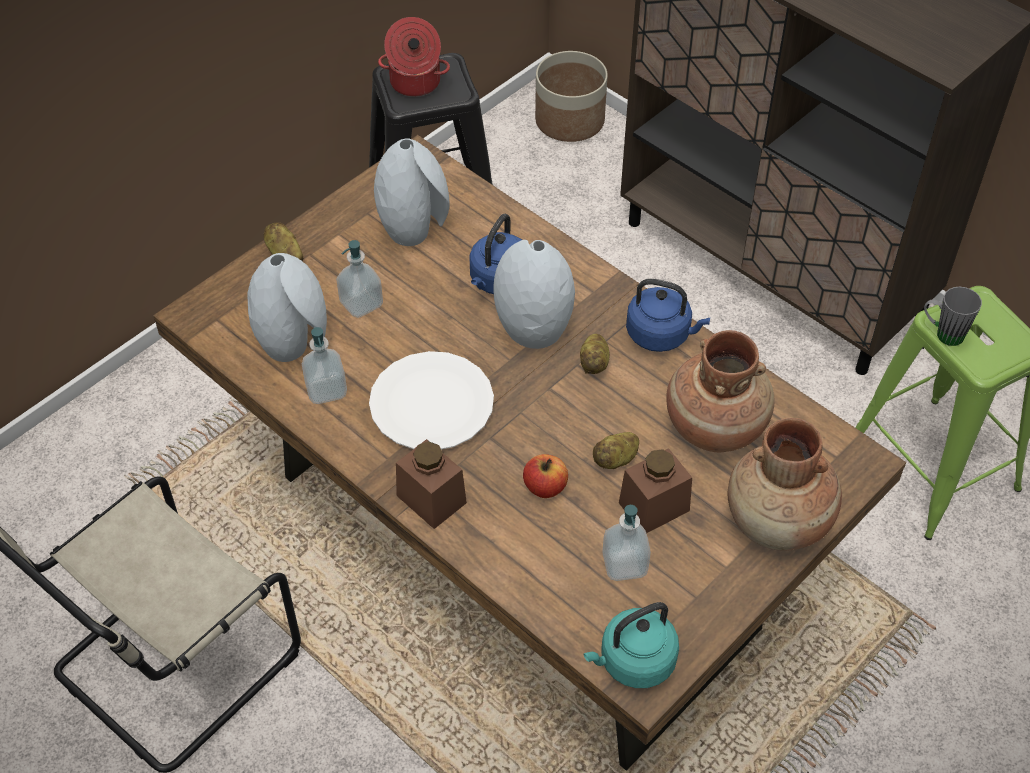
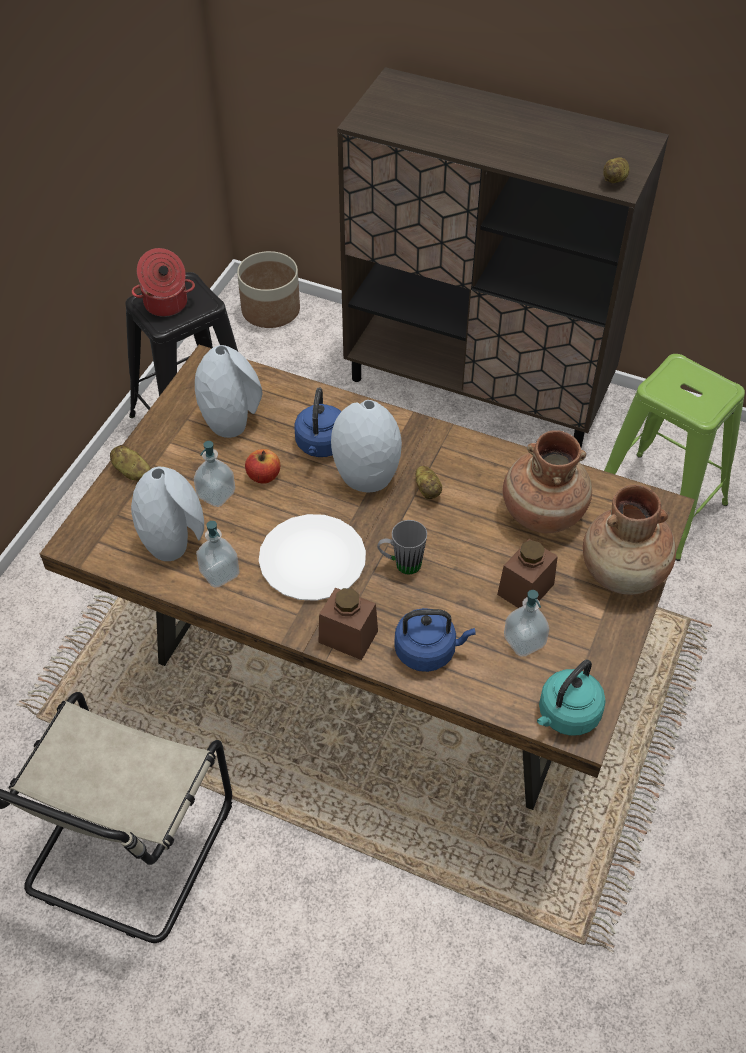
camera: 20 degrees left, 0 degrees up
apple [523,454,568,498] -> apple moved to [245,449,280,484]
potato [593,432,639,469] -> potato moved to [603,157,629,183]
blue kettle [626,279,710,352] -> blue kettle moved to [394,608,476,672]
grey mug [924,287,982,346] -> grey mug moved to [377,520,427,575]

